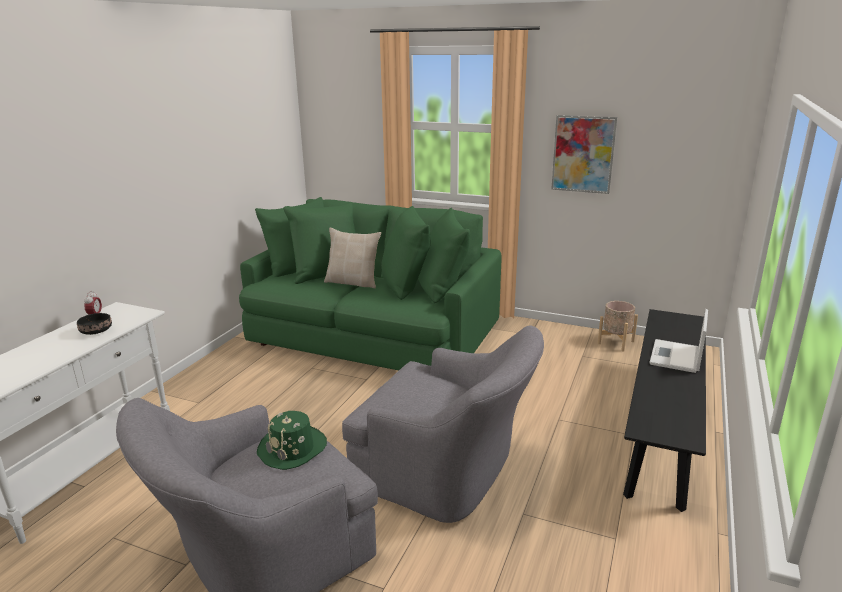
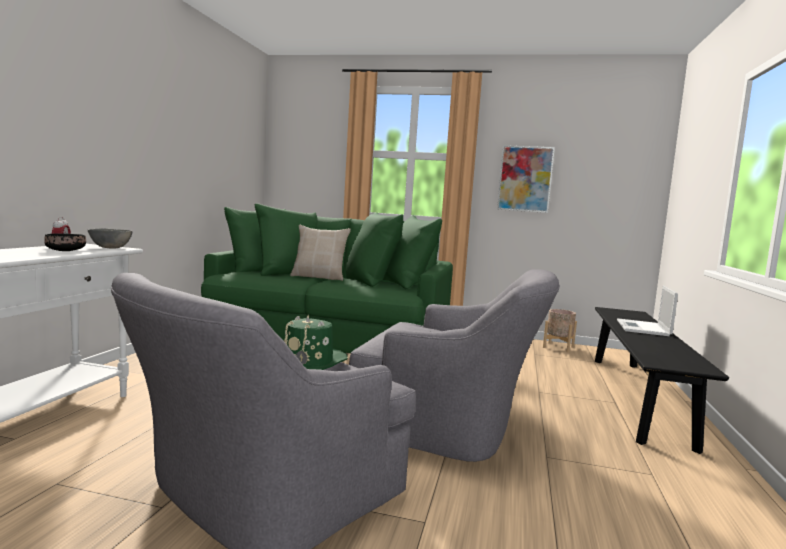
camera: 10 degrees left, 15 degrees down
none -> grey bowl [88,228,132,249]

